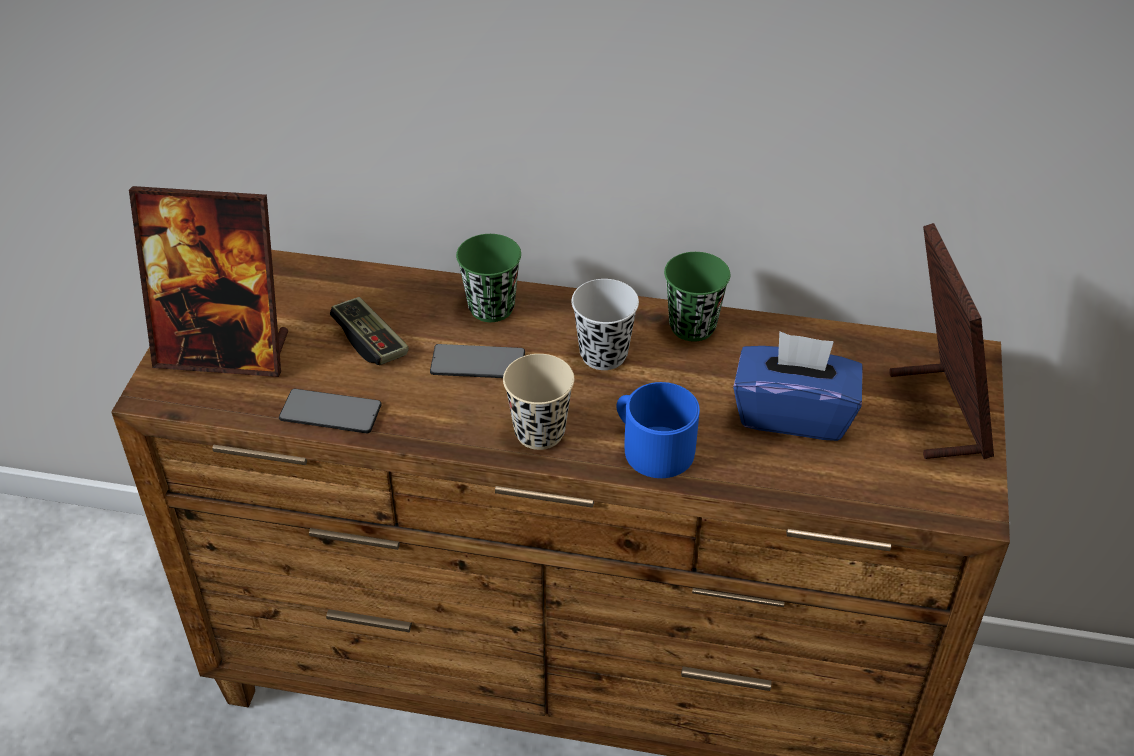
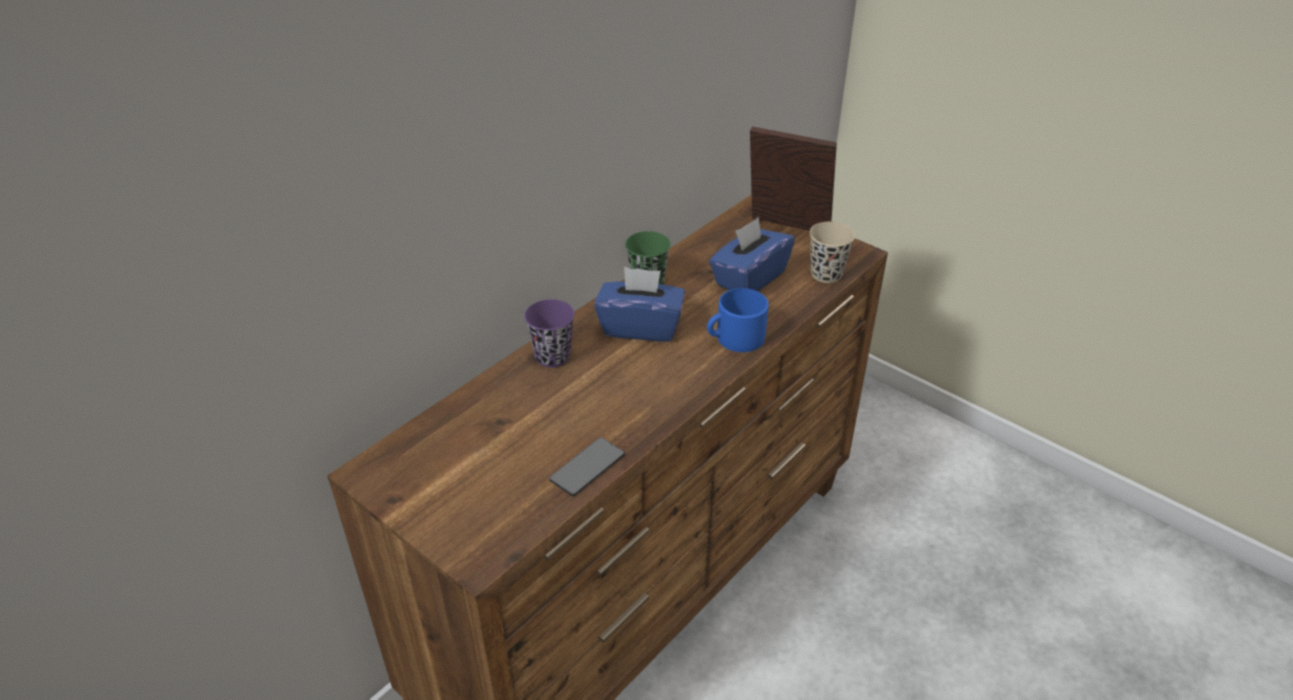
camera: 60 degrees left, 5 degrees down
picture frame [129,186,288,377] -> none
game controller [330,297,409,365] -> none
phone [430,344,525,378] -> none
green cup [456,234,521,322] -> purple cup [524,299,575,368]
beige cup [503,354,574,450] -> beige cup moved to [810,222,855,283]
black cup [571,279,639,370] -> blue tissue box [594,267,685,341]

